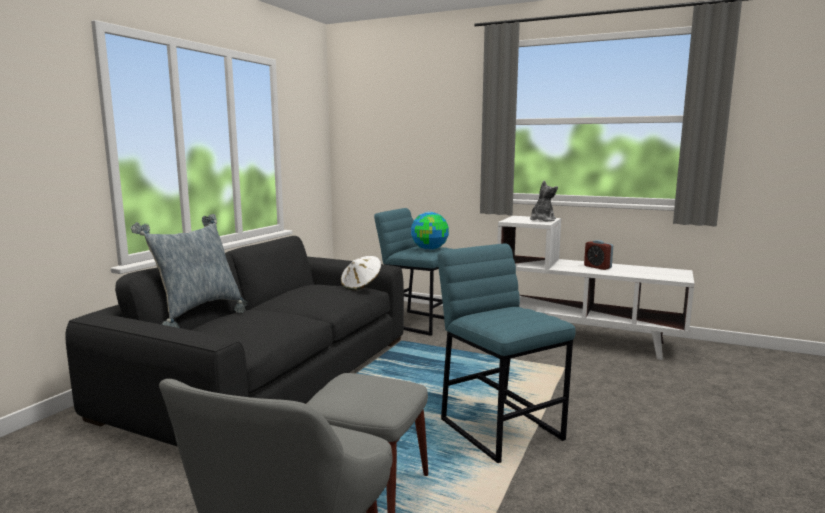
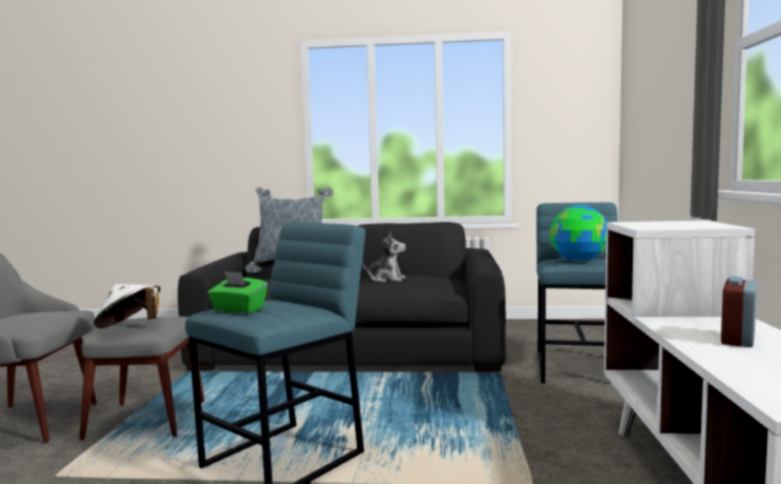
camera: 70 degrees right, 5 degrees down
white hat [341,256,382,291] -> white hat moved to [94,284,161,328]
plush toy [530,181,558,221] -> plush toy moved to [362,231,406,282]
none -> green tissue box [208,271,268,314]

